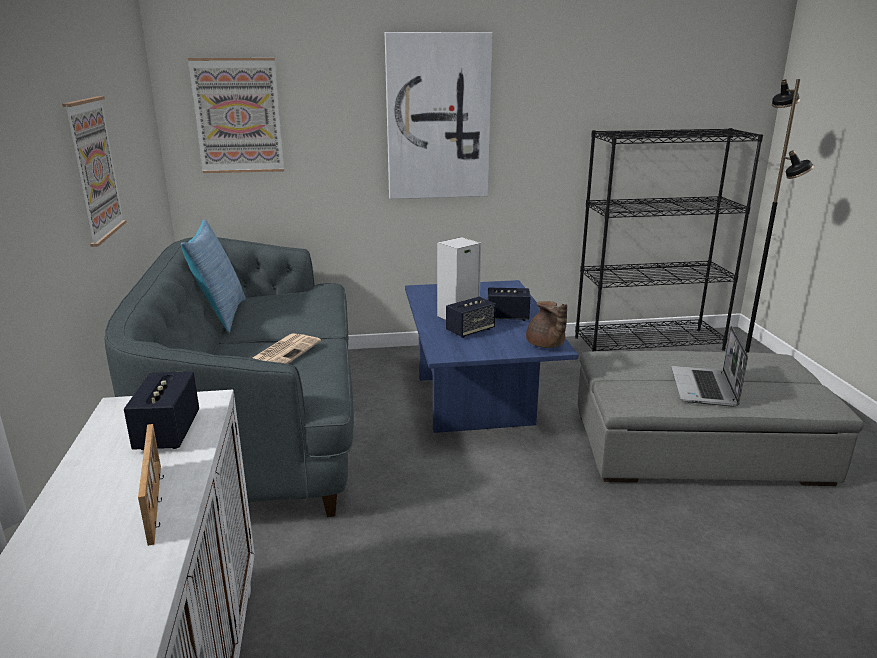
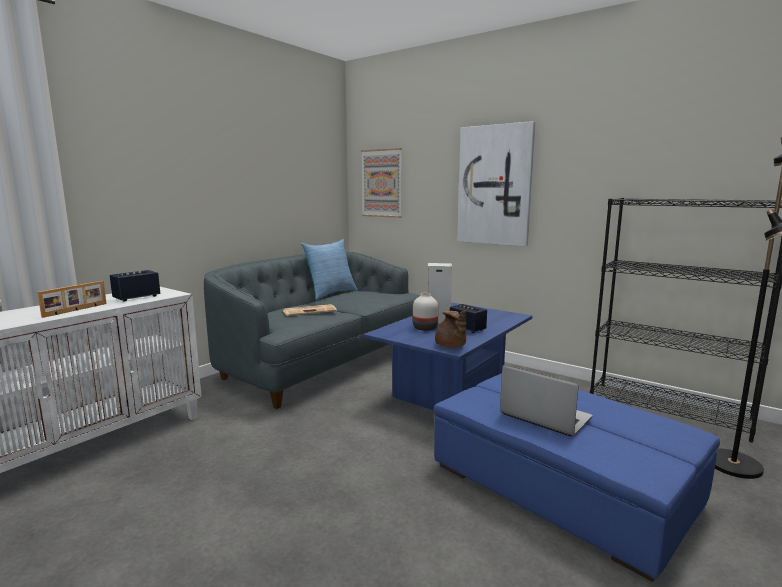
camera: 45 degrees right, 10 degrees down
picture [62,96,126,247] -> none
speaker [446,297,496,338] -> white vase [413,293,439,331]
brown teapot [526,301,567,348] -> brown teapot turned 45 degrees counterclockwise [435,310,466,348]
grey ottoman [578,351,863,486] -> blue ottoman [434,373,720,582]
laptop [671,326,748,407] -> laptop turned 75 degrees clockwise [500,365,593,437]

